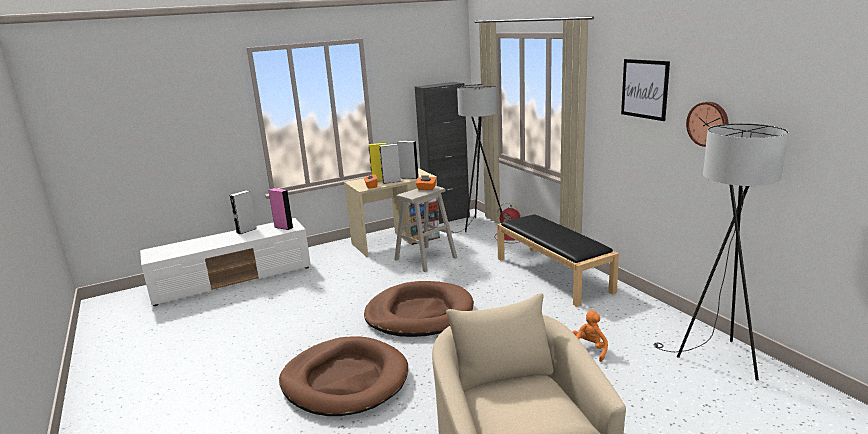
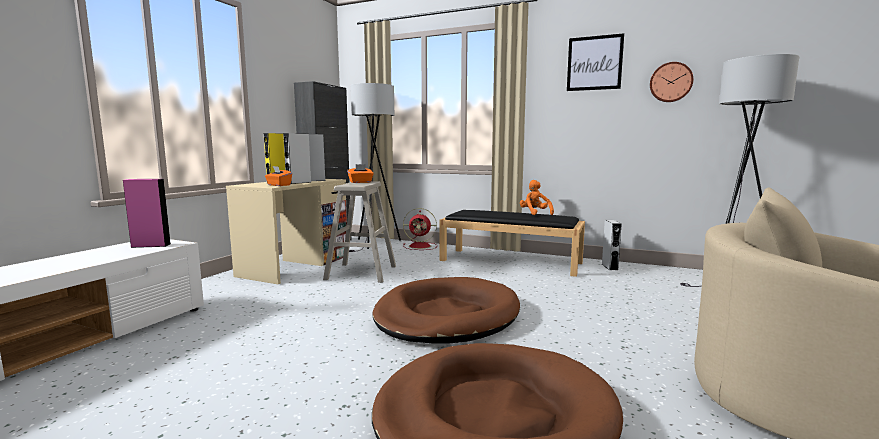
camera: 40 degrees left, 10 degrees down
grey speaker [230,190,257,234] -> grey speaker moved to [602,220,622,270]
orange plush toy [572,310,608,362] -> orange plush toy moved to [520,180,554,215]

